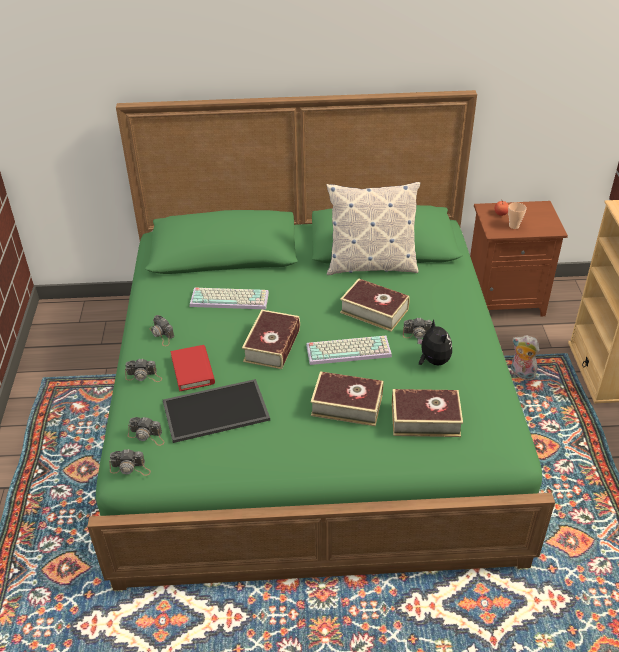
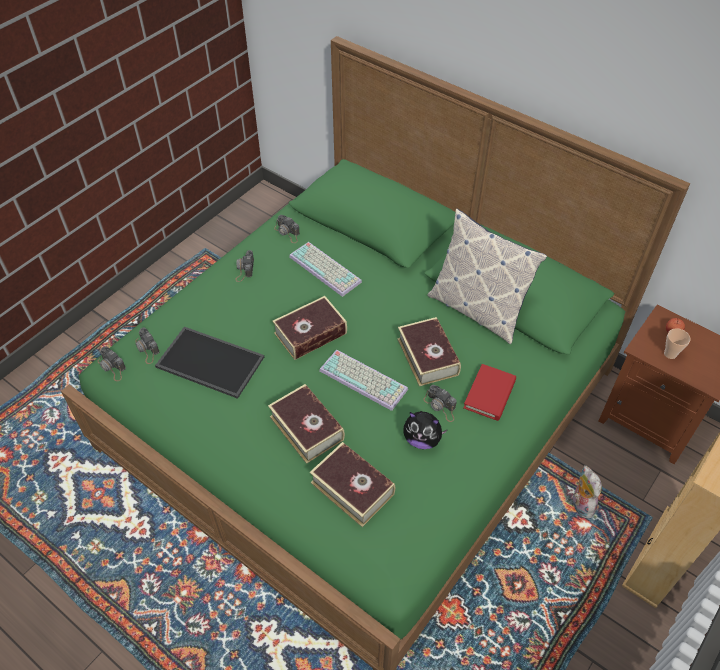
camera: 40 degrees right, 10 degrees up
camera [125,358,162,382] -> camera moved to [274,215,300,243]
red book [171,345,215,391] -> red book moved to [463,364,516,421]
plush toy [417,320,452,365] -> plush toy turned 90 degrees clockwise [403,411,448,449]

